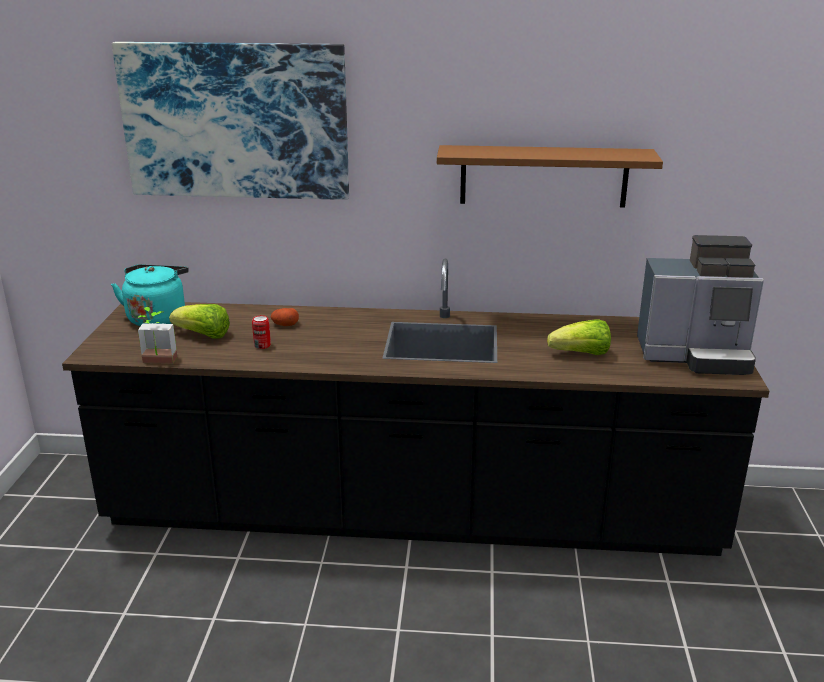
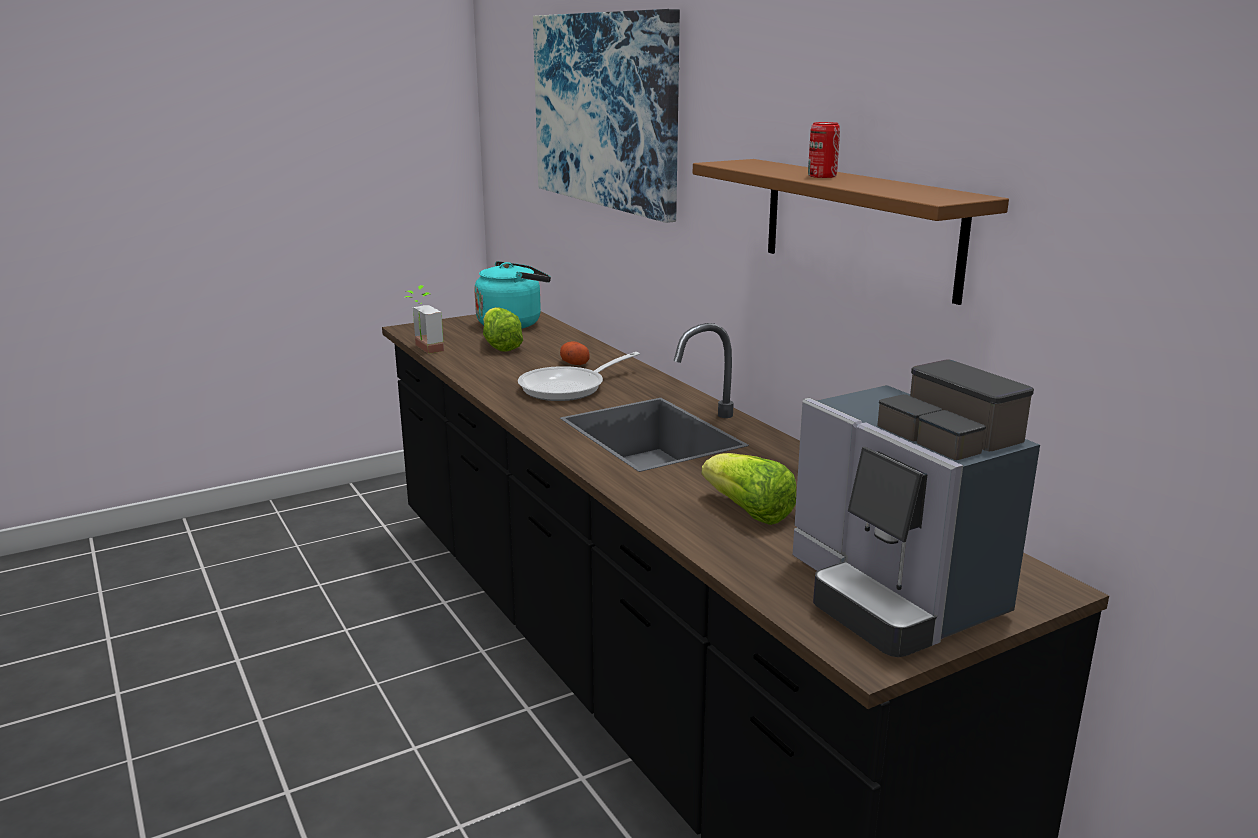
camera: 55 degrees right, 5 degrees down
can [252,315,271,349] -> can moved to [808,122,840,178]
none -> frying pan [518,352,640,401]

